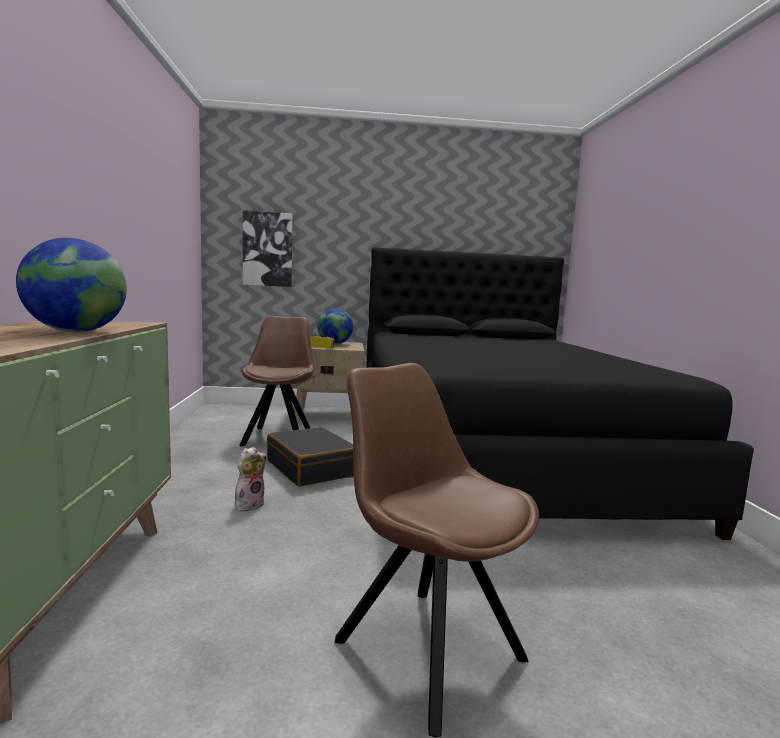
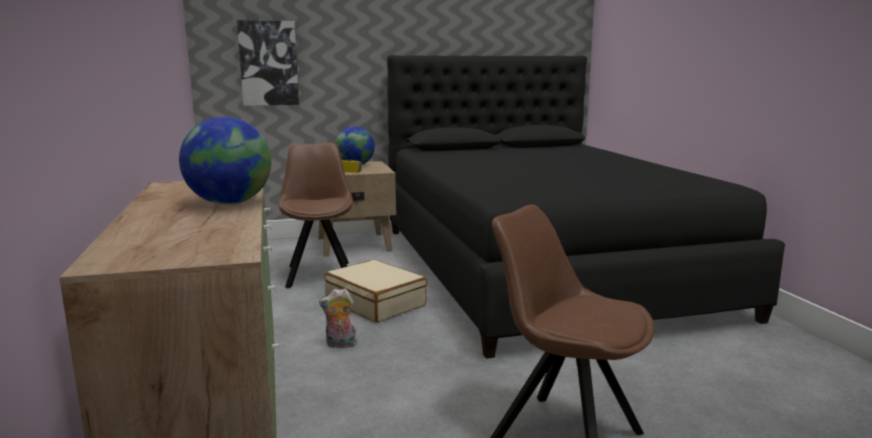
camera: 10 degrees left, 5 degrees up
plush toy [235,447,267,511] -> plush toy turned 120 degrees counterclockwise [319,288,359,348]
black suitcase [267,427,354,487] -> beige suitcase [325,259,427,322]

